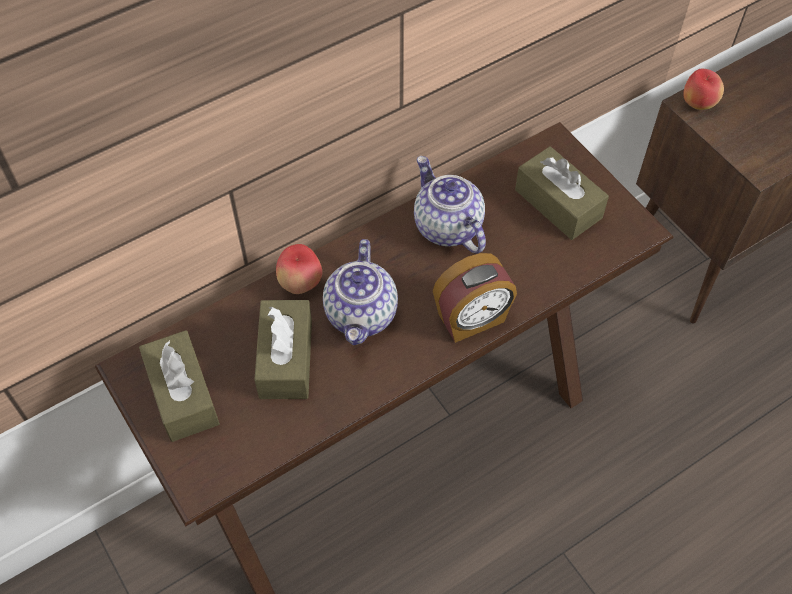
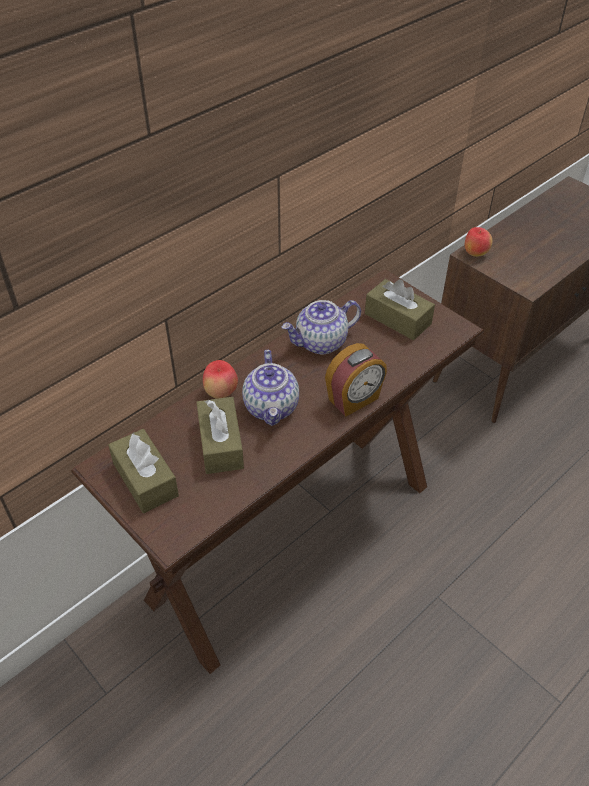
camera: 10 degrees left, 10 degrees down
teapot [414,156,486,254] -> teapot turned 75 degrees counterclockwise [282,300,361,354]

